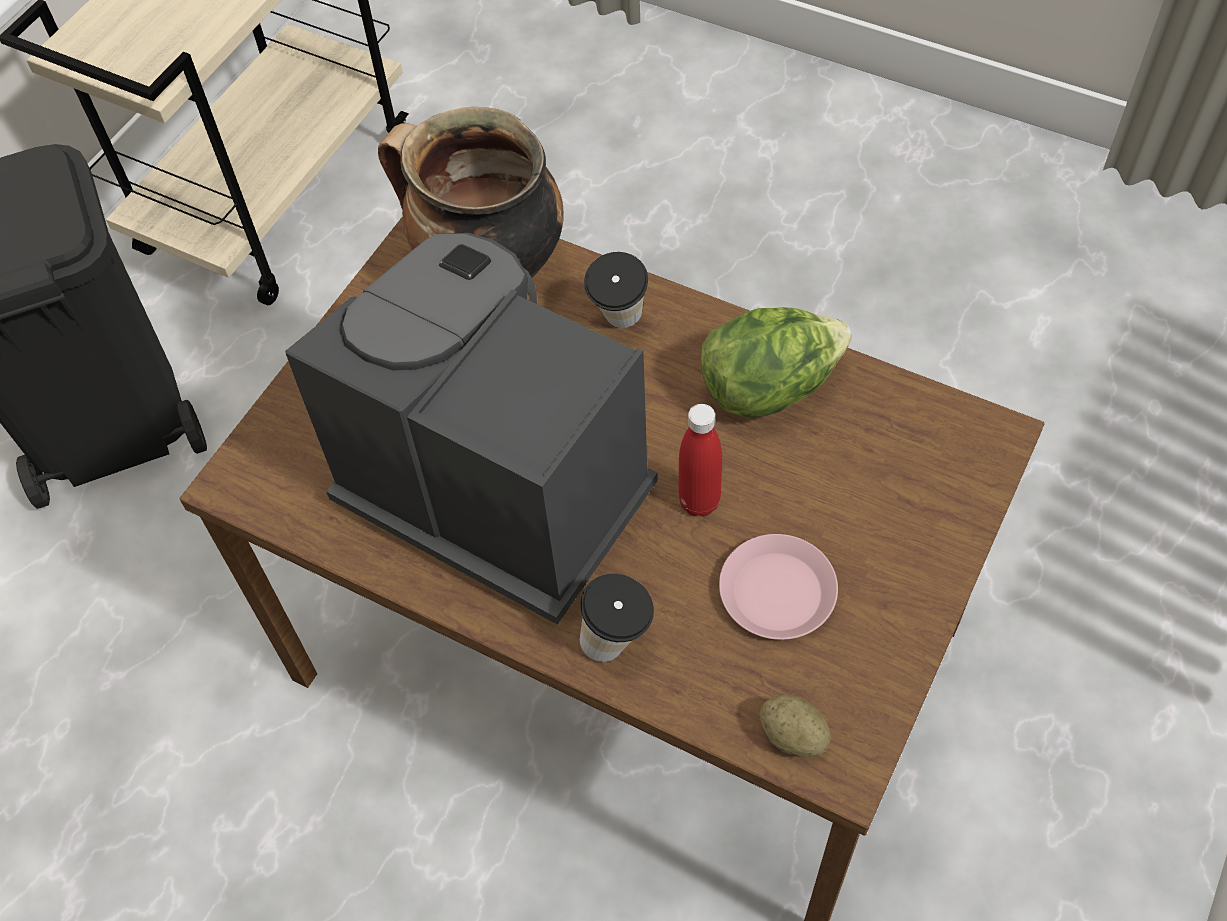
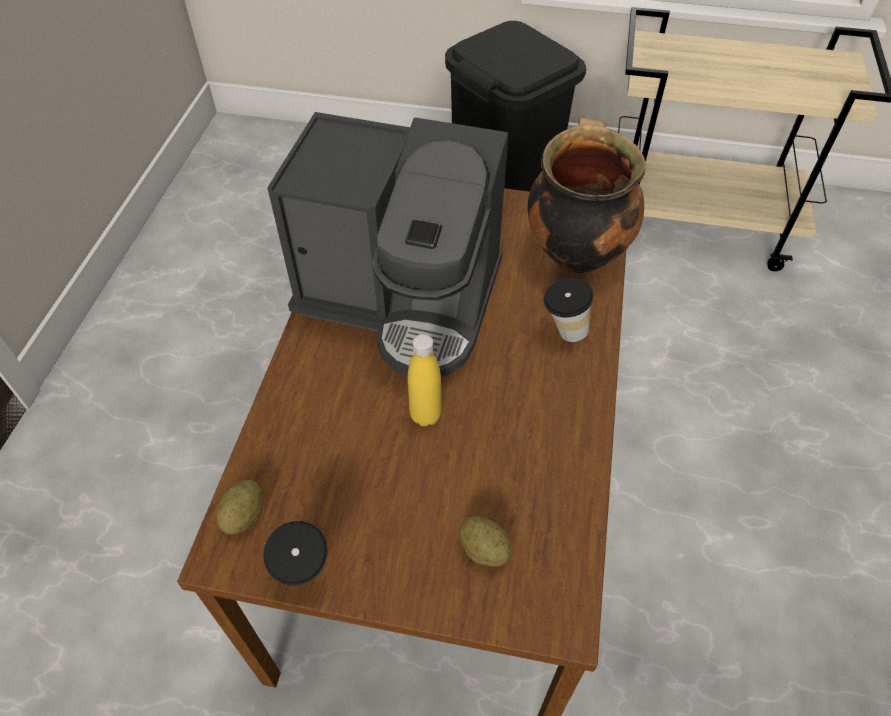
camera: 70 degrees right, 5 degrees down
coffee machine [285,233,658,625] -> coffee machine turned 90 degrees clockwise [267,112,508,377]
cup [580,574,654,662] -> cup moved to [263,521,328,586]
red bottle [678,404,722,516] -> yellow bottle [408,334,442,426]
lettuce [701,307,852,417] -> none
pink plate [719,534,838,640] -> none
none -> potato [459,516,511,567]

